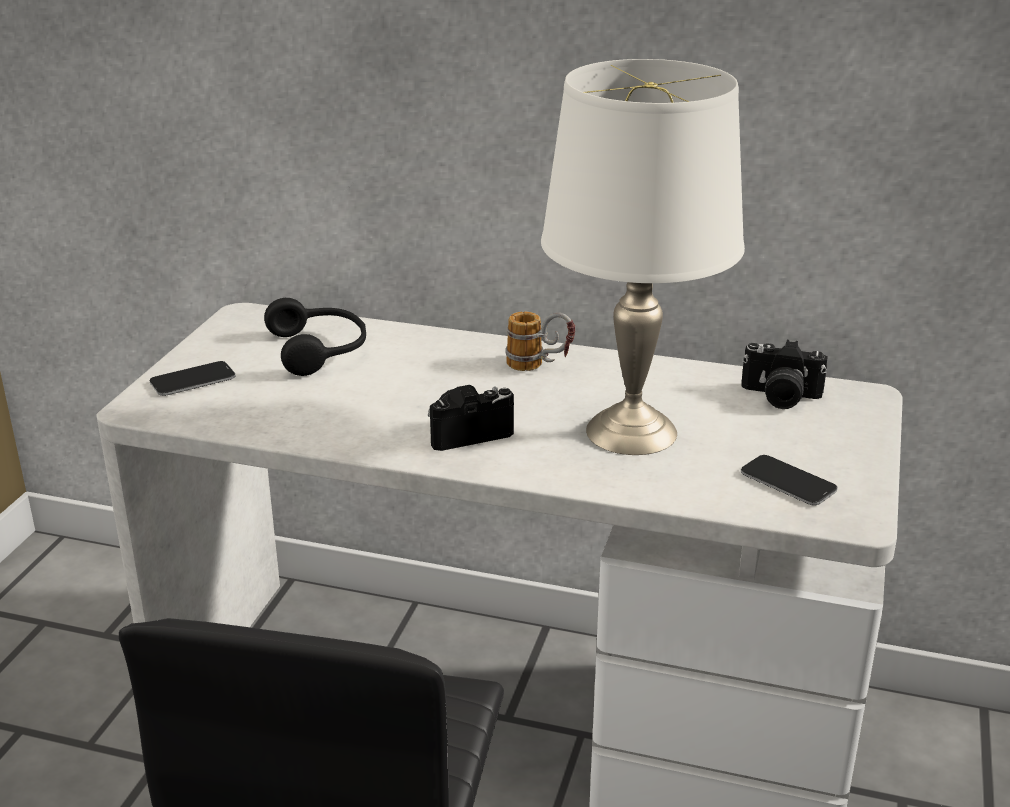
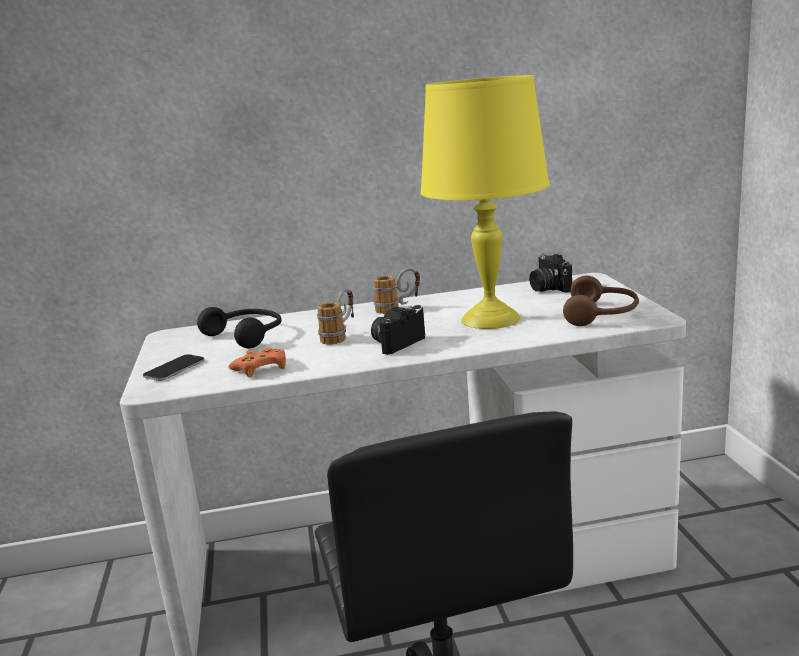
camera: 25 degrees left, 10 degrees down
white table lamp [541,59,745,455] -> yellow table lamp [420,75,550,329]
camera [741,340,828,409] -> camera turned 75 degrees clockwise [529,254,572,293]
phone [741,455,838,506] -> brown headphones [563,276,639,326]
none -> orange game controller [228,348,286,377]
none -> mug [317,288,354,345]

